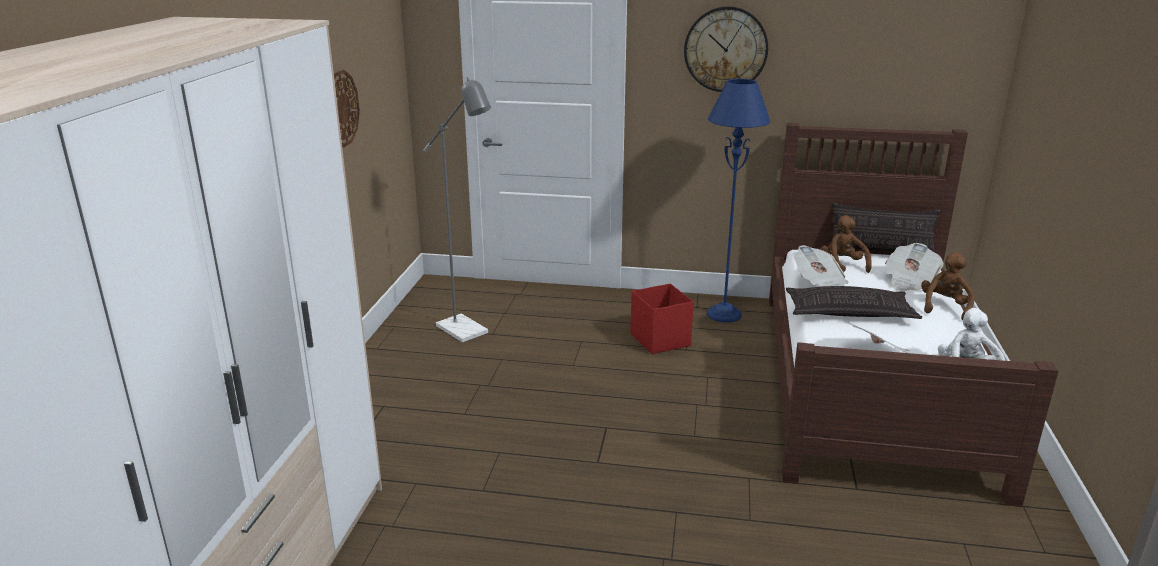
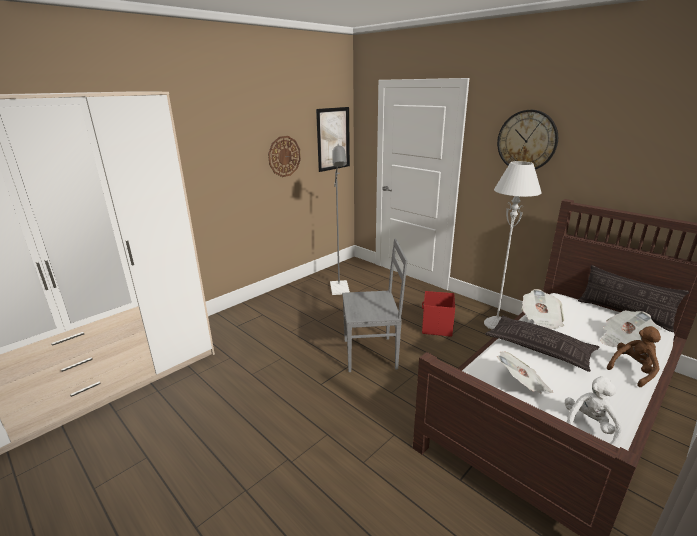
camera: 35 degrees right, 0 degrees up
blue floor lamp [707,79,771,323] -> grey floor lamp [484,161,542,329]
brown plush toy [820,215,872,273] -> none
none -> picture [316,107,350,172]
none -> grey chair [342,239,408,372]

